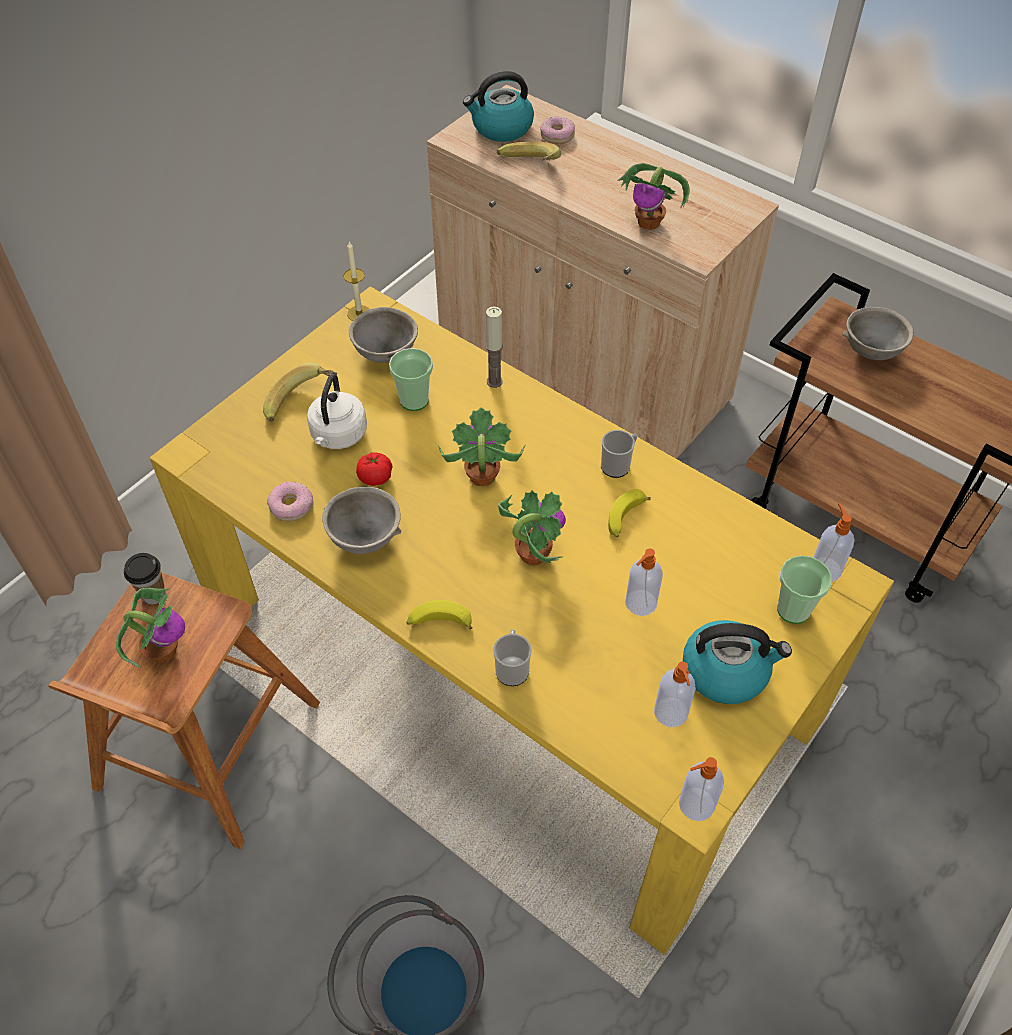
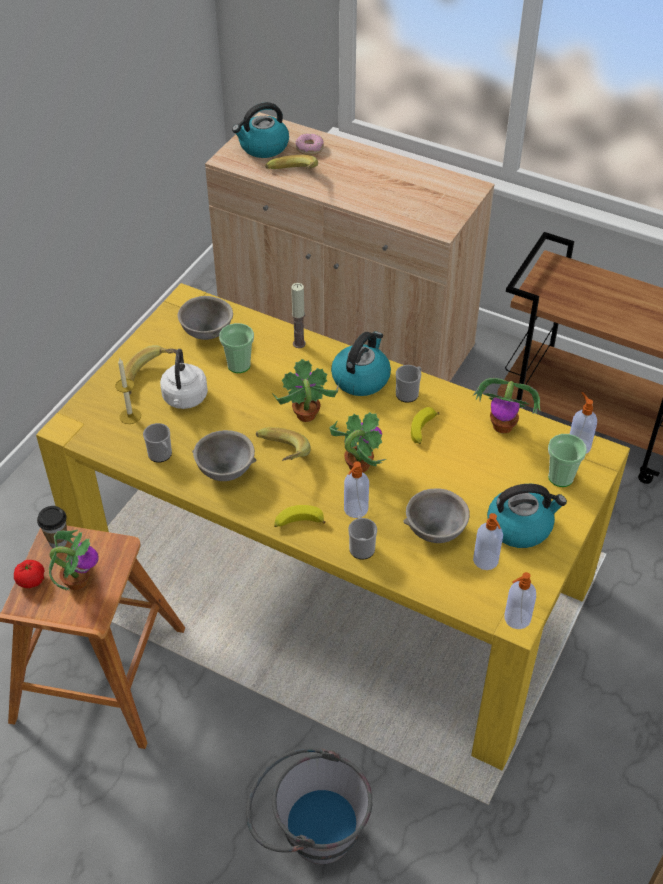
camera: 10 degrees left, 5 degrees down
donut [267,482,313,521] -> mug [143,423,172,463]
candle [343,242,369,321] -> candle moved to [115,358,141,424]
tomato [356,452,393,486] -> tomato moved to [14,560,44,588]
potted plant [617,163,690,230] -> potted plant moved to [473,378,540,433]
soap dispenser [625,548,663,616] -> soap dispenser moved to [344,462,369,518]
grey bowl [842,307,914,360] -> grey bowl moved to [403,488,470,543]
none -> banana [256,427,311,461]
none -> kettle [331,331,391,396]

